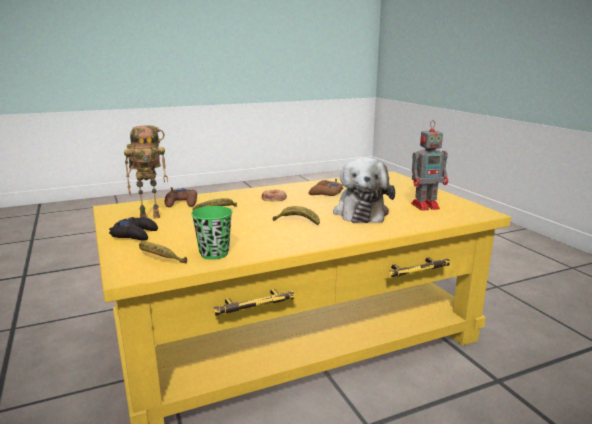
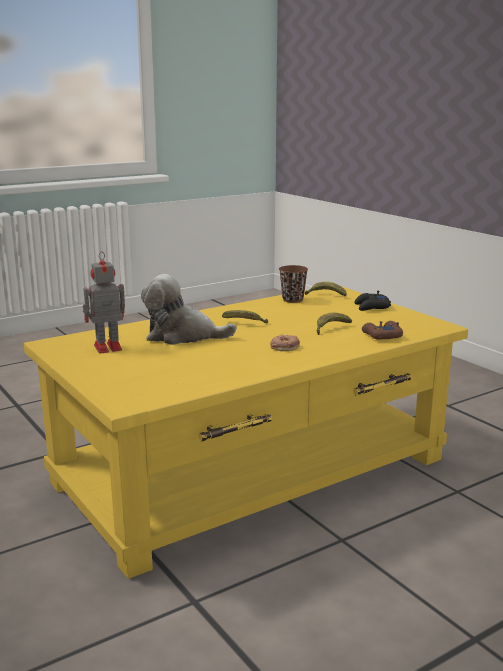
camera: 170 degrees right, 0 degrees up
toy robot [124,125,168,219] -> none
green cup [191,206,233,260] -> brown cup [279,265,308,303]
brown game controller [309,179,344,196] -> none
plush toy [333,157,395,223] -> plush toy turned 75 degrees counterclockwise [141,274,237,345]

